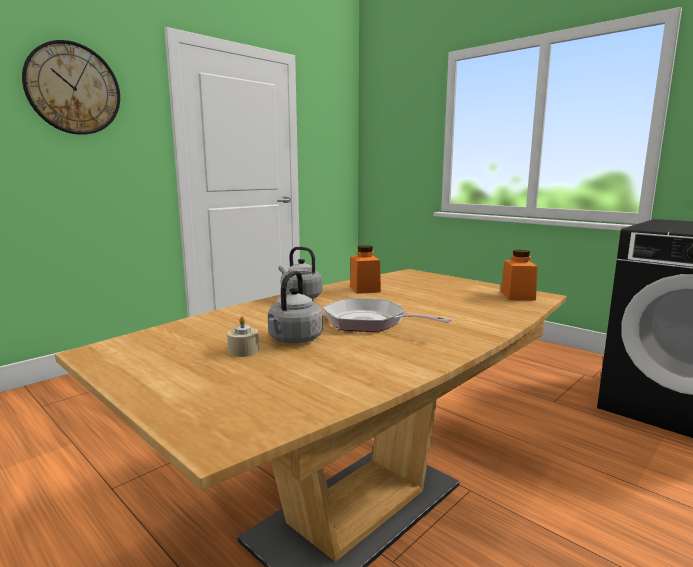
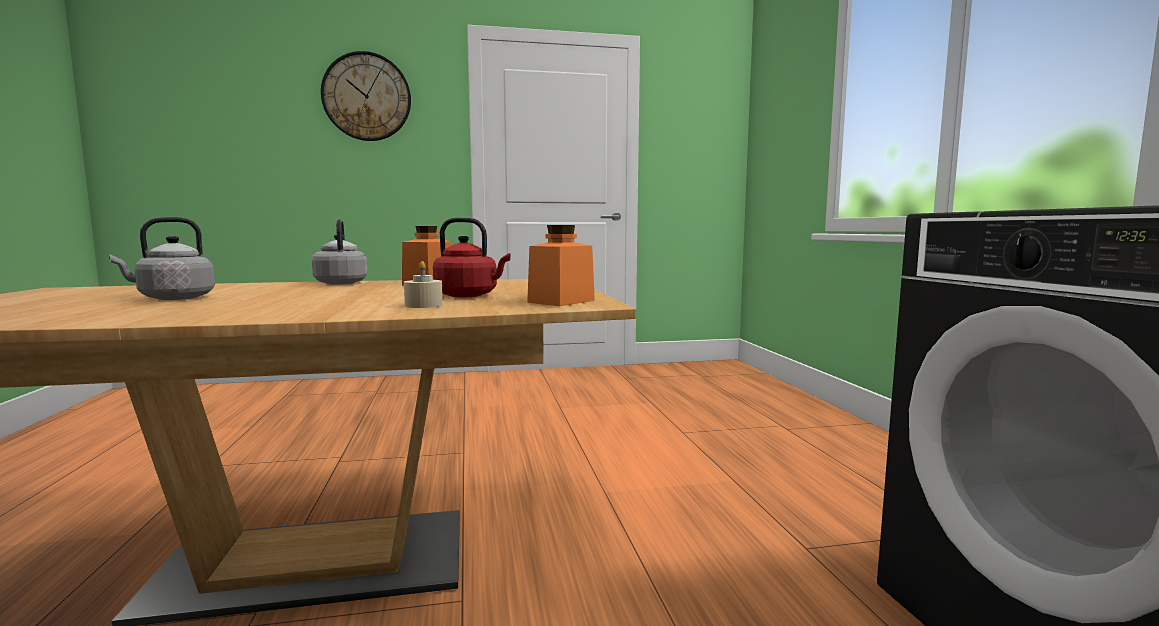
camera: 35 degrees right, 5 degrees down
beige candle [227,316,259,357] -> beige candle moved to [404,261,443,308]
frying pan [322,298,452,332] -> none
none -> red kettle [433,217,511,297]

